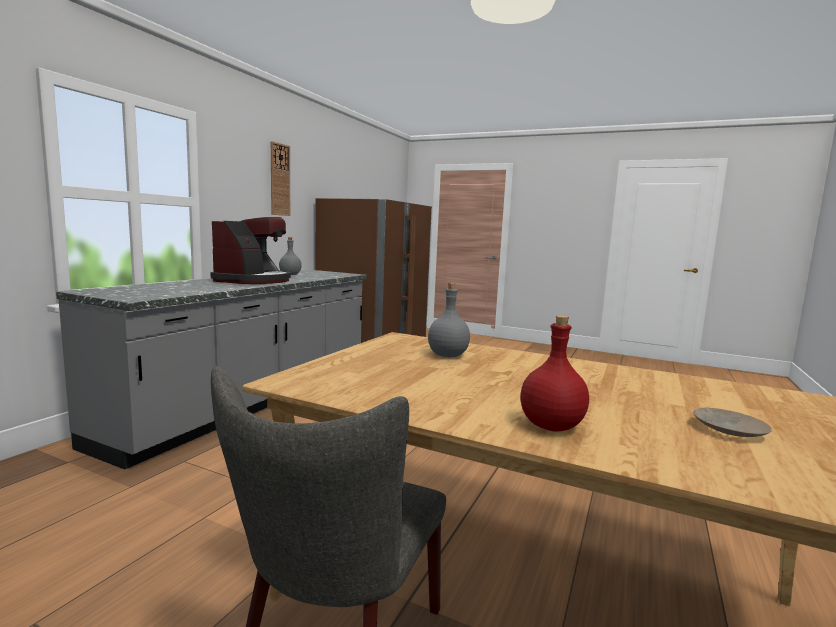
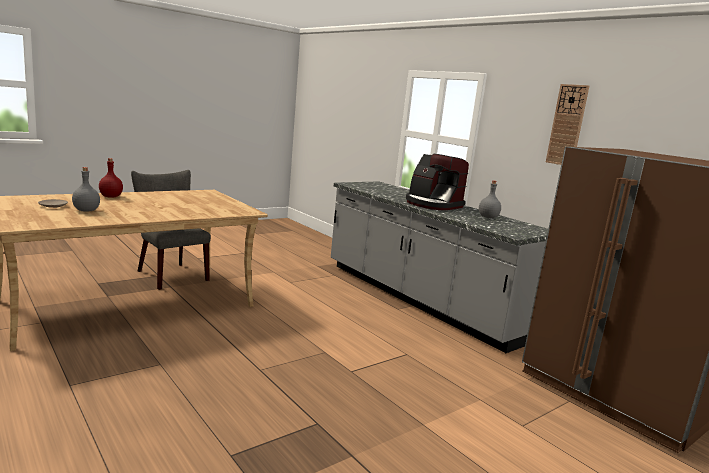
camera: 115 degrees right, 5 degrees up
grey bottle [428,283,470,357] -> grey bottle moved to [72,167,100,212]

